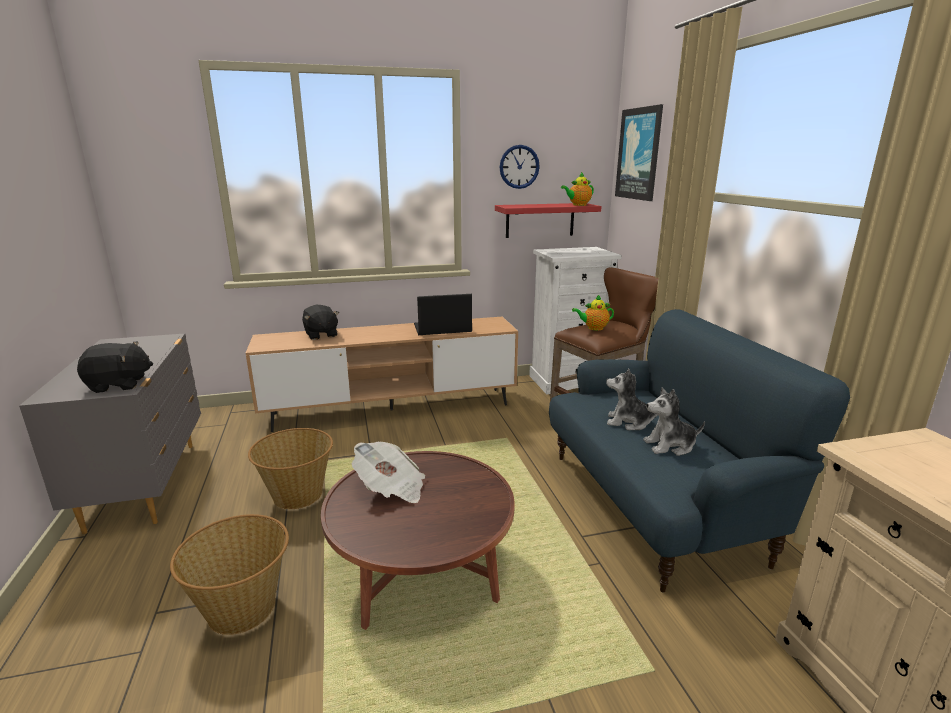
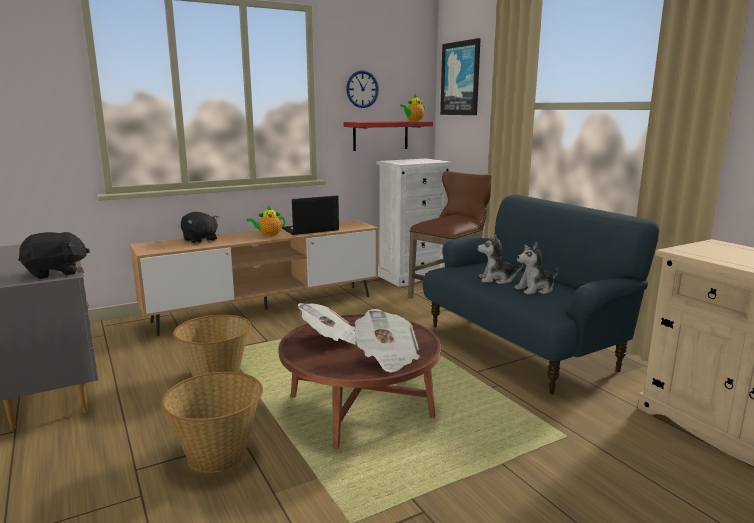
camera: 15 degrees left, 5 degrees down
teapot [572,295,614,330] -> teapot moved to [246,205,285,237]
none -> newspaper [355,309,420,373]

